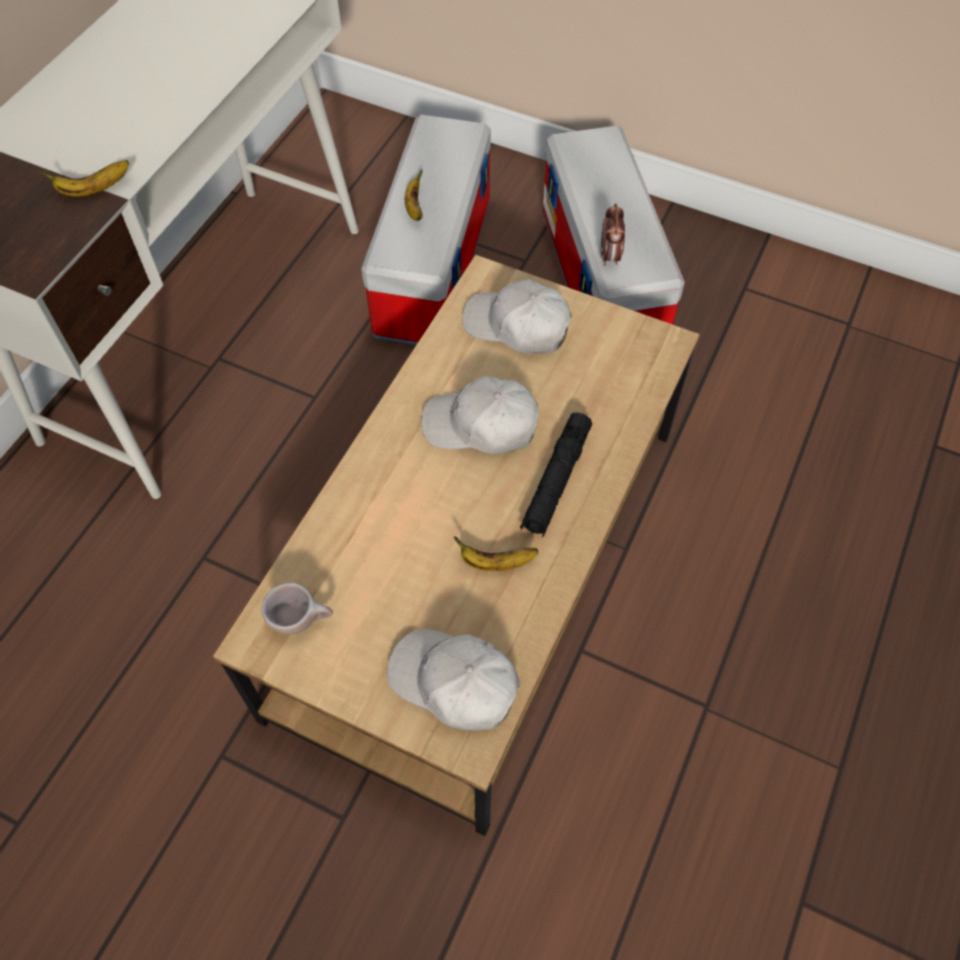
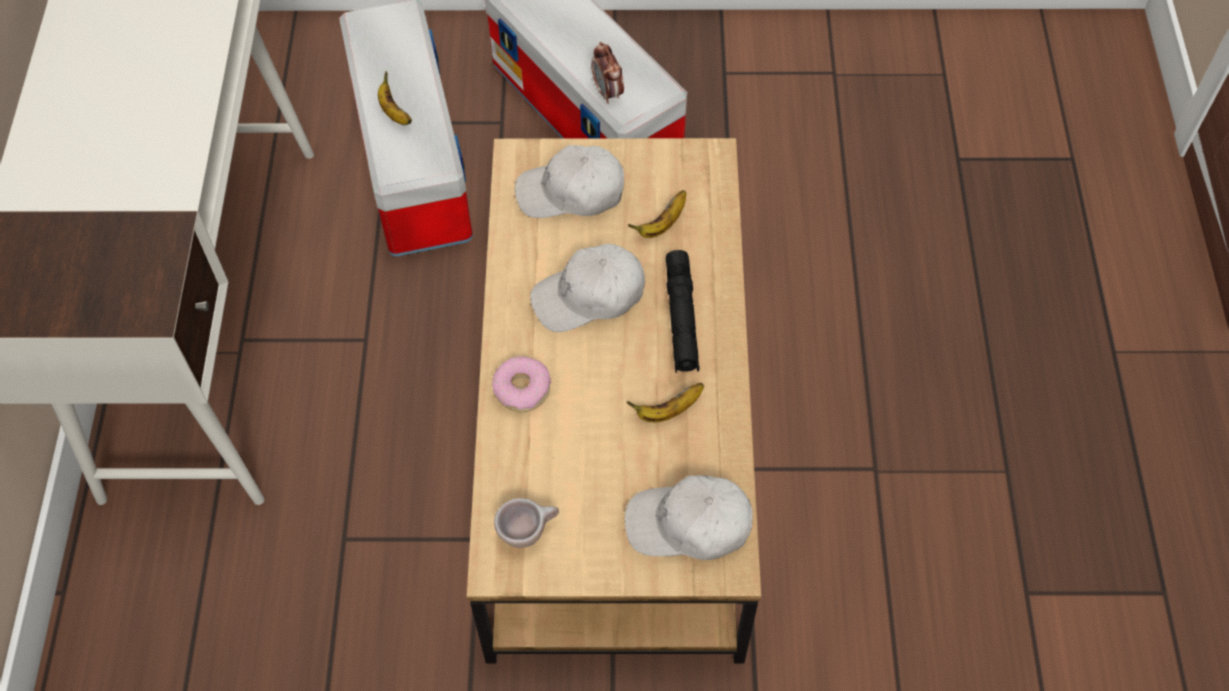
camera: 25 degrees left, 0 degrees up
banana [39,160,129,197] -> banana moved to [628,190,686,238]
none -> donut [492,356,551,412]

